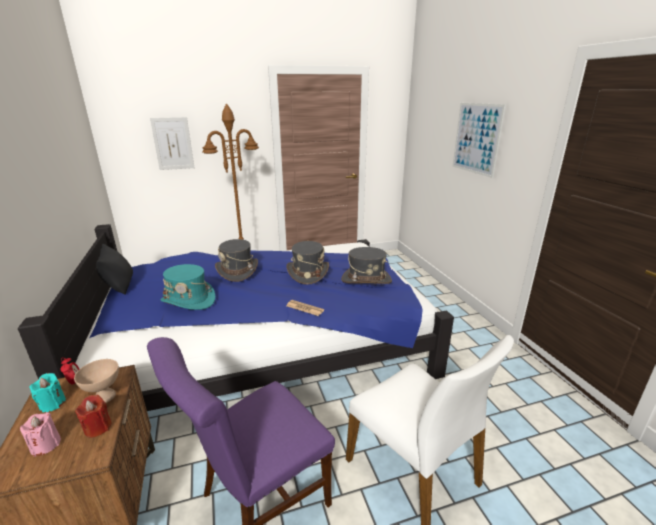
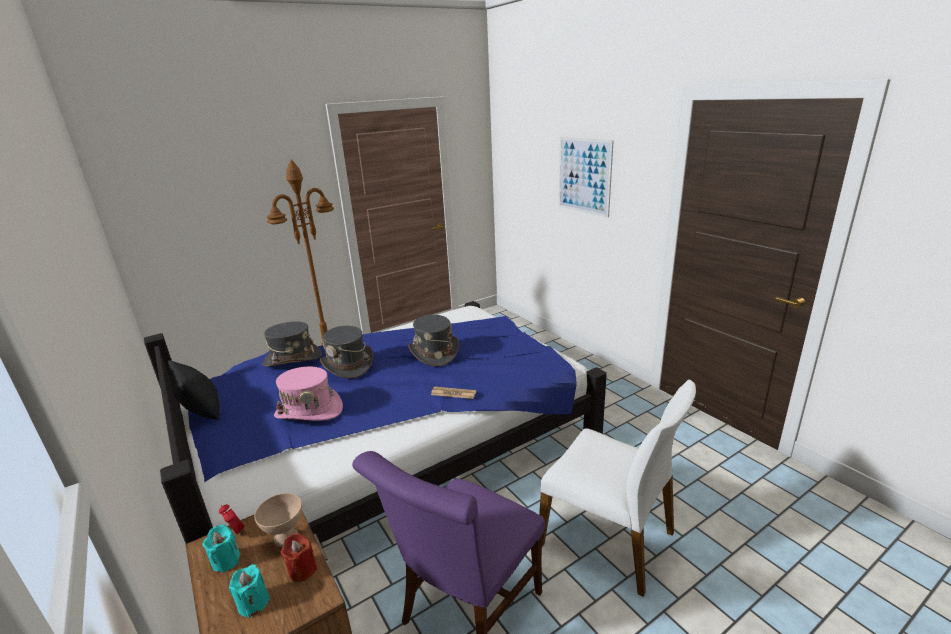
camera: 15 degrees left, 0 degrees up
pink candle [20,412,61,457] -> turquoise candle [229,564,270,618]
picture [150,117,195,170] -> none
turquoise hat [160,264,215,310] -> pink hat [274,367,343,421]
grey hat [341,247,392,284] -> grey hat moved to [263,321,322,367]

